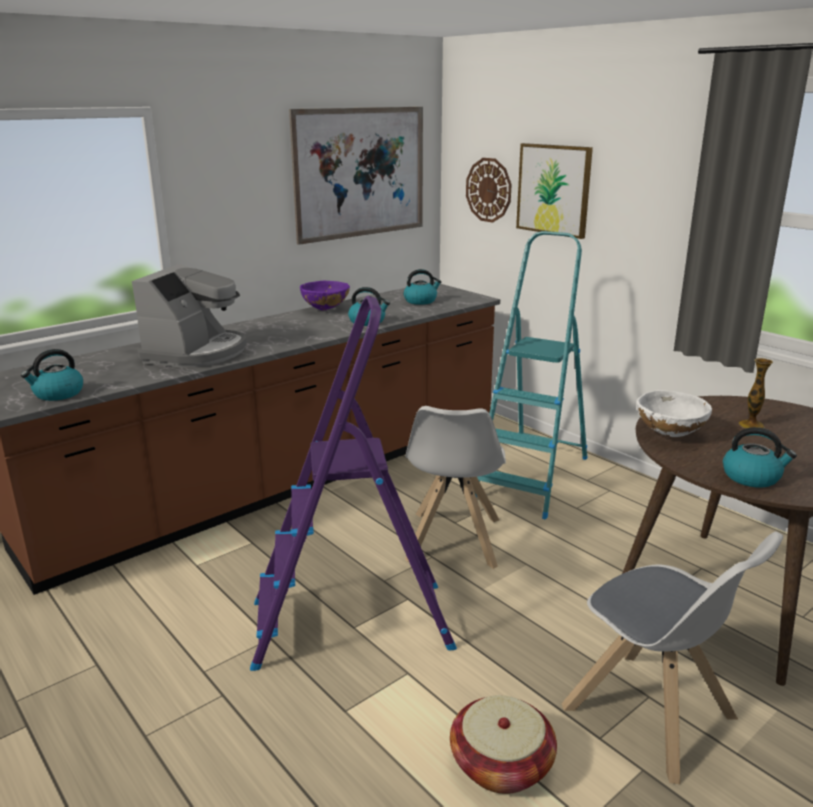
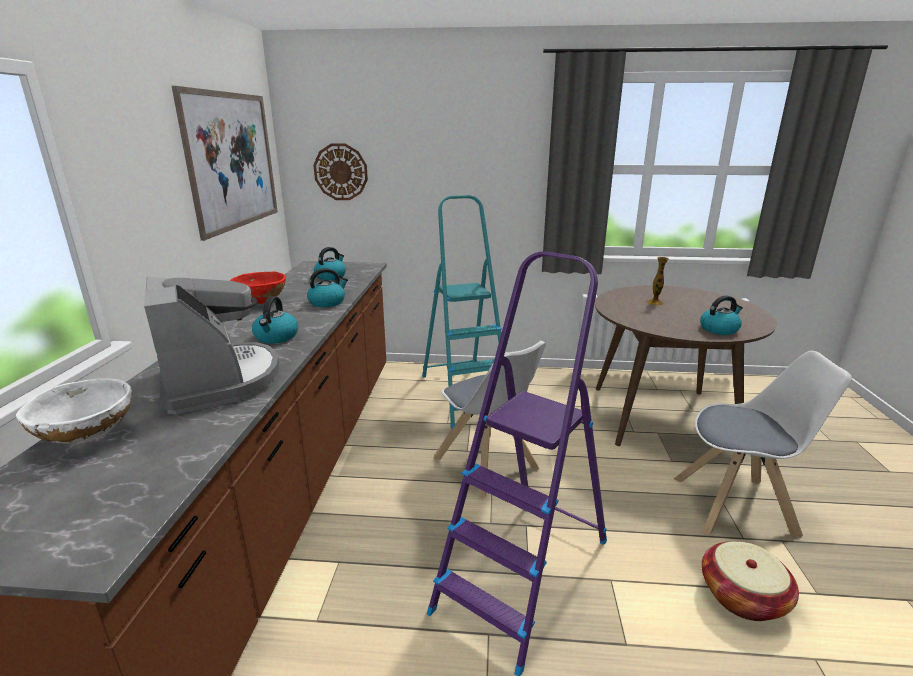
camera: 45 degrees left, 0 degrees up
kettle [21,349,83,401] -> kettle moved to [252,296,298,344]
purple bowl [300,280,350,310] -> red bowl [230,272,286,304]
picture [516,143,593,239] -> none
white bowl [636,390,712,437] -> white bowl moved to [16,378,132,444]

